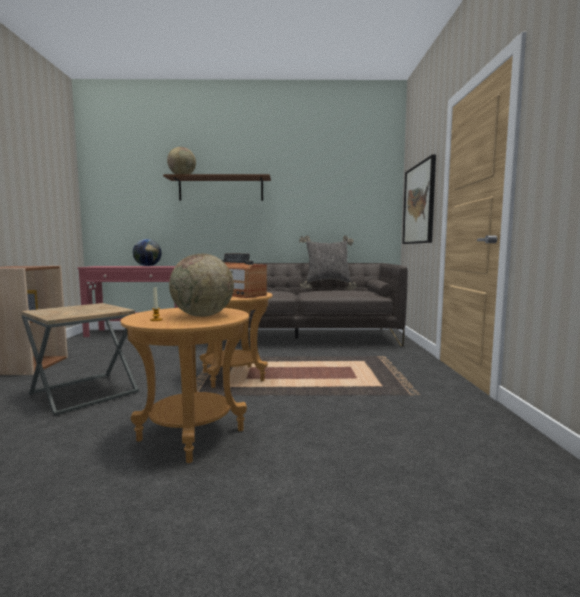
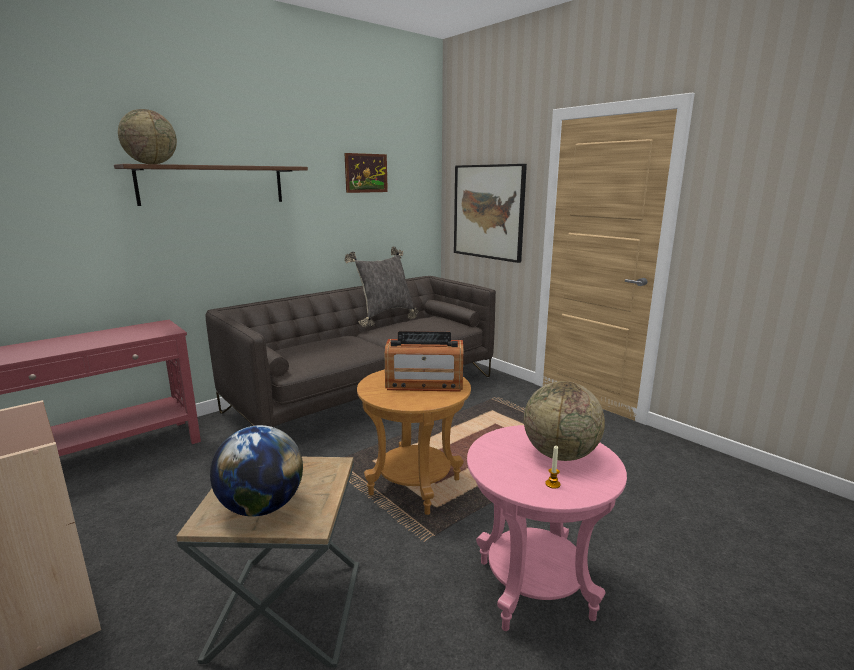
camera: 40 degrees left, 10 degrees up
brown side table [120,308,249,463] -> pink side table [467,425,627,631]
globe [133,239,162,266] -> globe moved to [210,425,303,517]
none -> picture [344,153,388,193]

